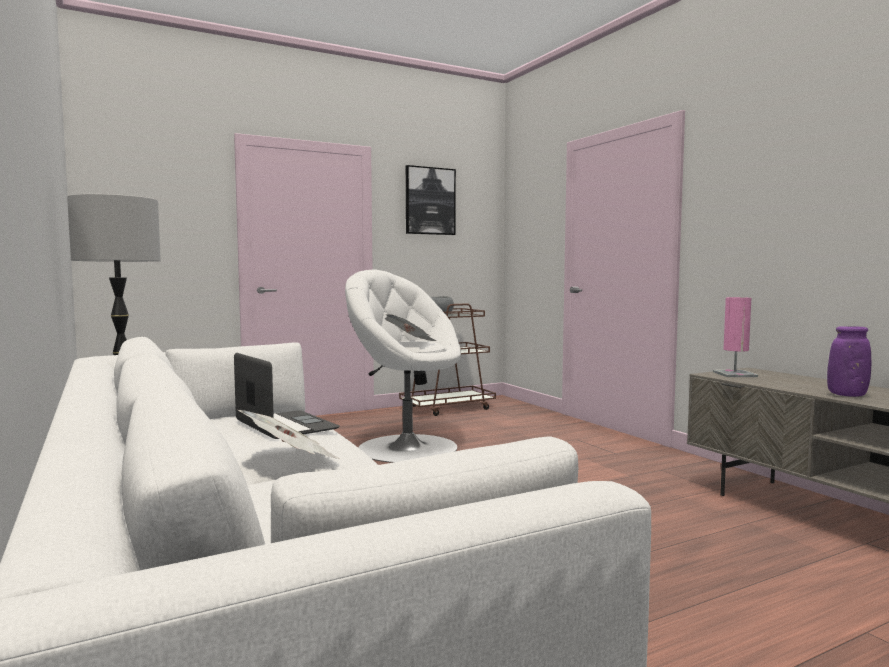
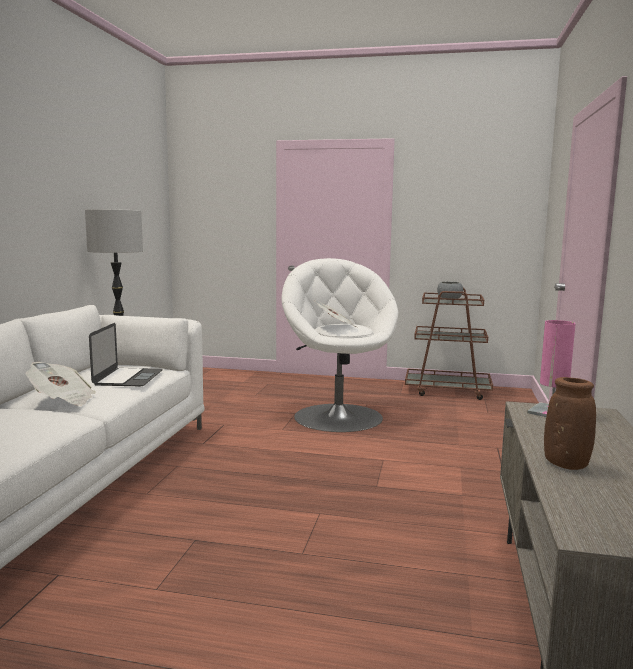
camera: 40 degrees right, 5 degrees up
picture [406,165,456,235] -> none
purple vase [827,326,871,397] -> brown vase [544,377,596,470]

